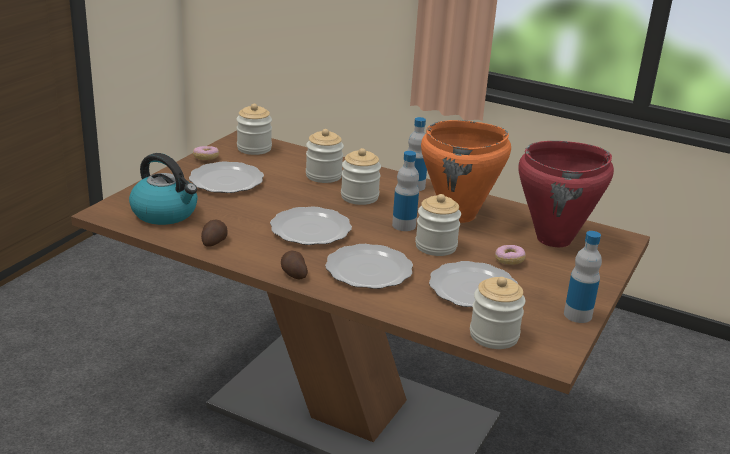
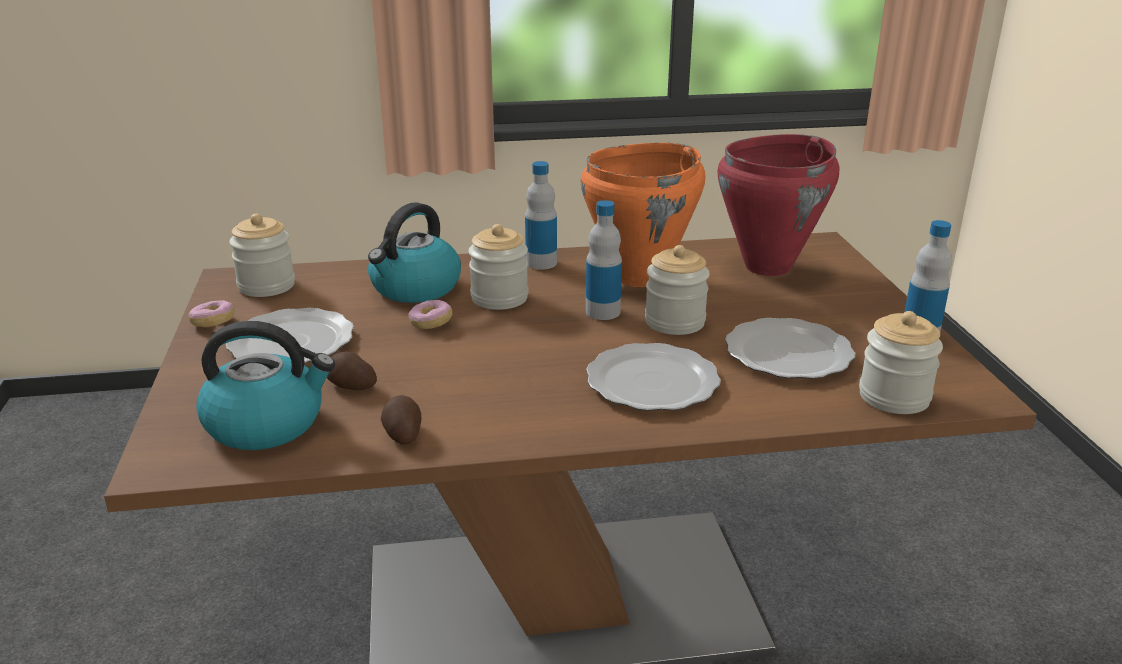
camera: 35 degrees left, 0 degrees up
plate [270,206,352,245] -> none
potato [281,250,308,279] -> potato moved to [327,351,377,390]
jar [306,129,344,183] -> kettle [368,202,461,303]
donut [495,245,526,265] -> donut moved to [409,300,452,329]

